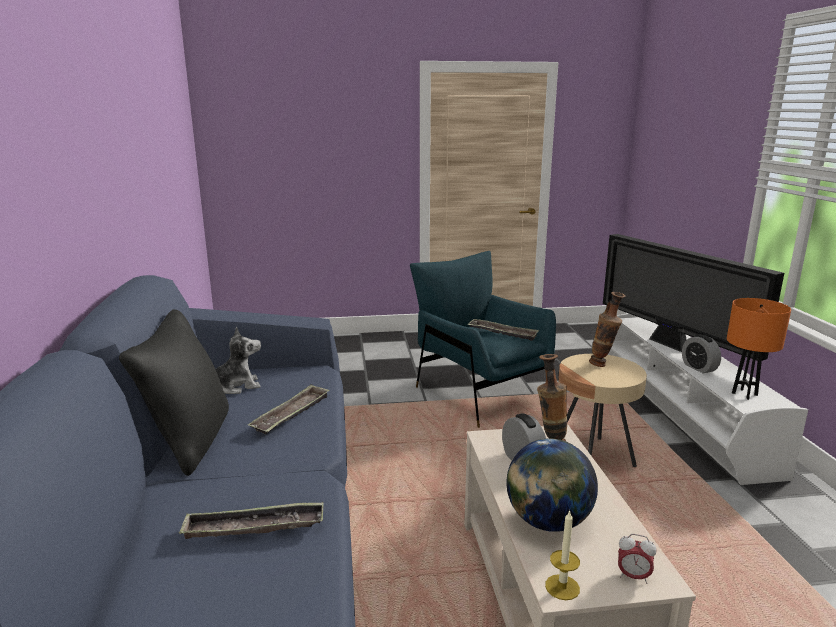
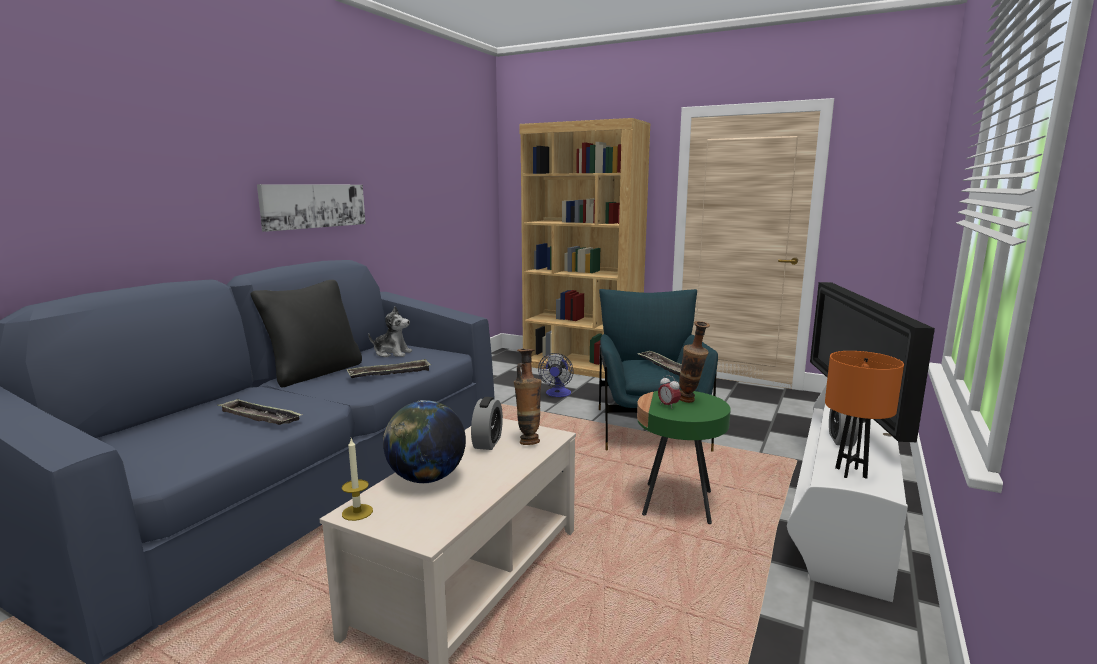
camera: 35 degrees right, 5 degrees down
beige side table [559,354,647,467] -> green side table [637,391,731,524]
alarm clock [618,534,657,584] -> alarm clock moved to [658,375,681,408]
none -> picture [257,184,365,232]
none -> brown bookcase [519,118,650,379]
none -> fan [538,353,574,397]

